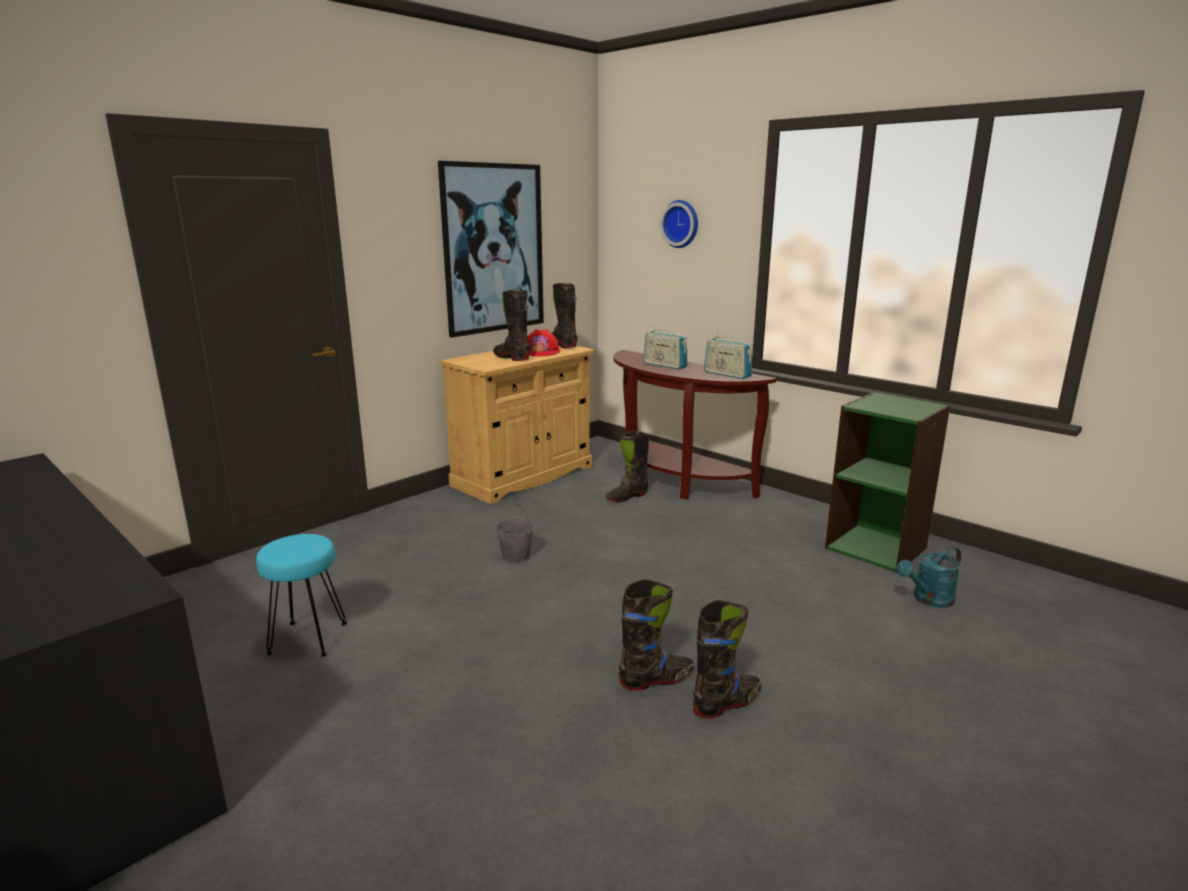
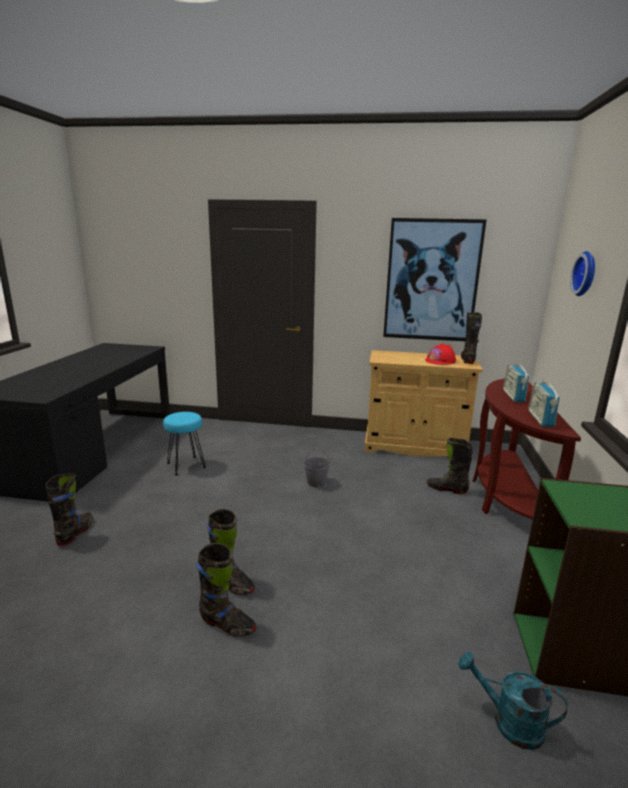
camera: 55 degrees right, 0 degrees up
black boot [493,290,530,361] -> black boot moved to [46,473,93,546]

